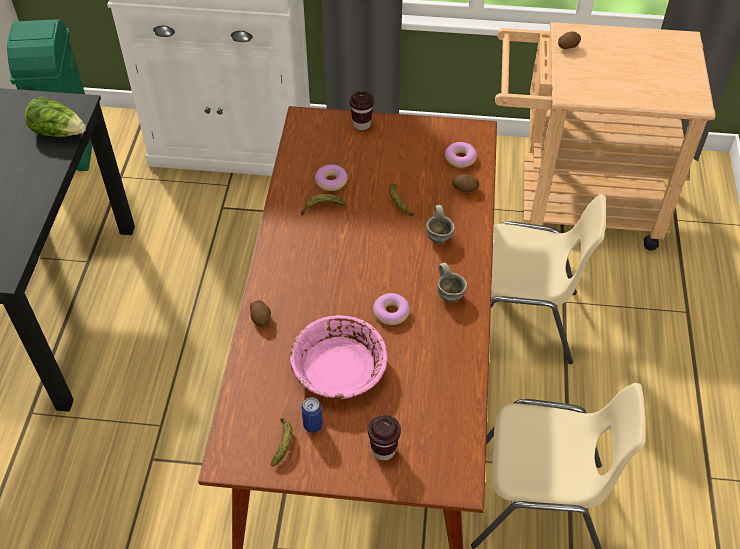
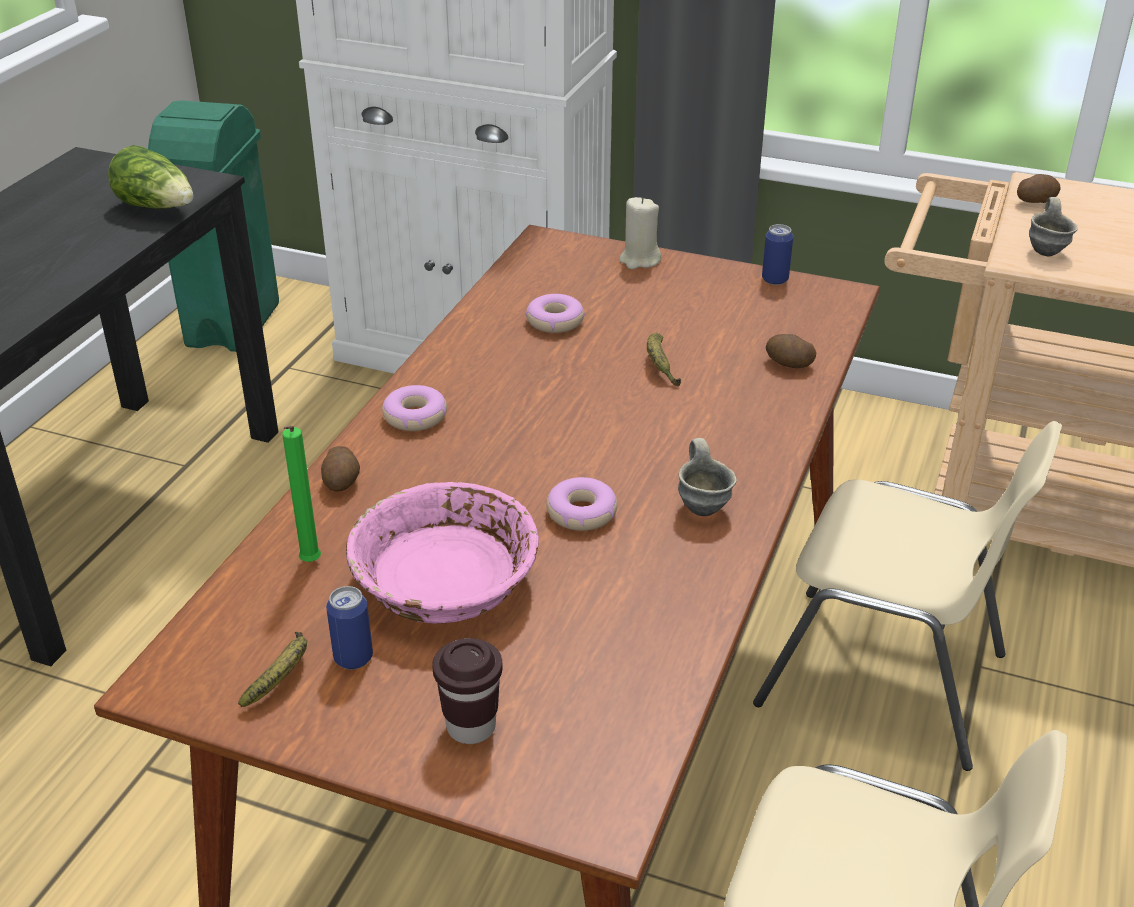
camera: 15 degrees right, 15 degrees down
banana [301,193,346,215] -> none
brown cup [349,91,374,130] -> beige candle [619,197,662,269]
grey mug [426,205,455,244] -> grey mug moved to [1029,197,1078,257]
donut [445,142,477,168] -> donut moved to [382,385,447,431]
none -> green candle [282,426,321,562]
none -> can [762,224,793,285]

